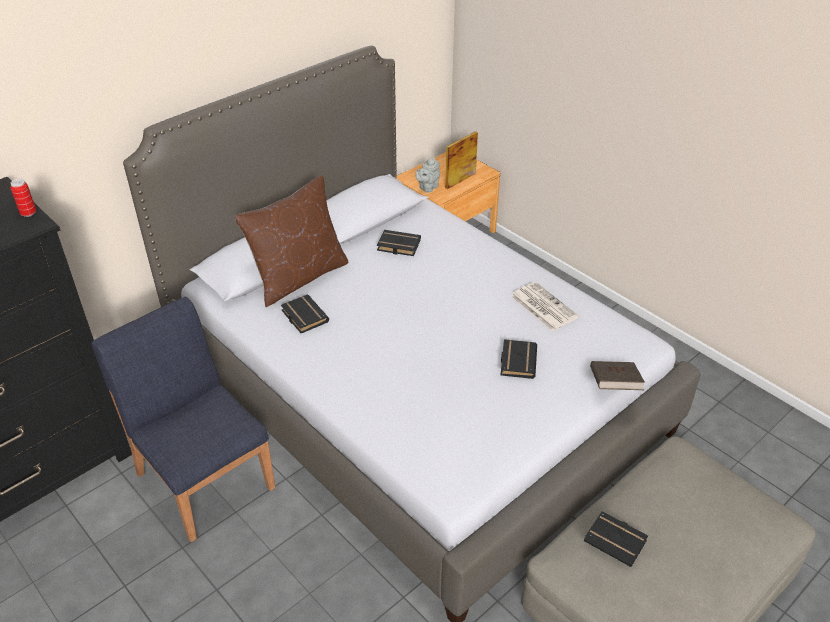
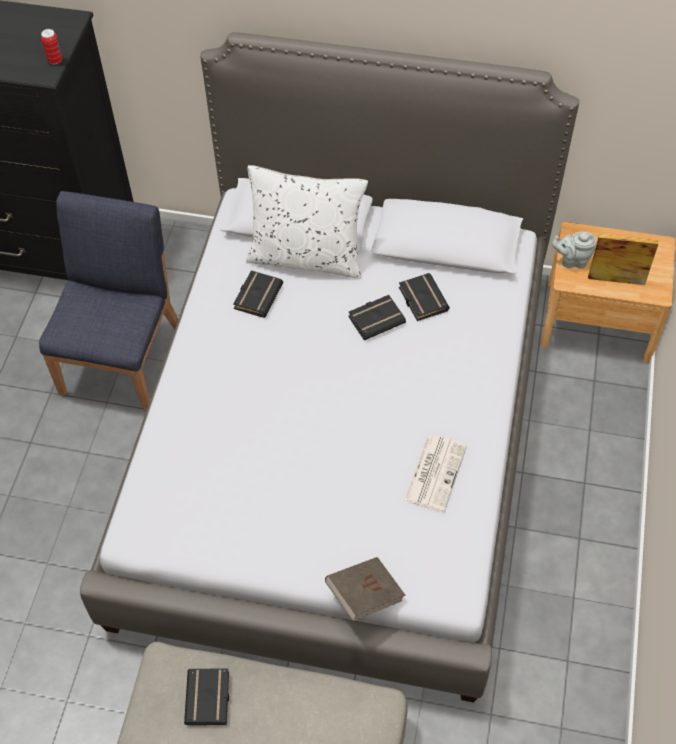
camera: 55 degrees right, 15 degrees up
brown pillow [235,176,349,307] -> white pillow [246,165,368,279]
black book [500,339,537,379] -> black book moved to [348,295,406,340]

